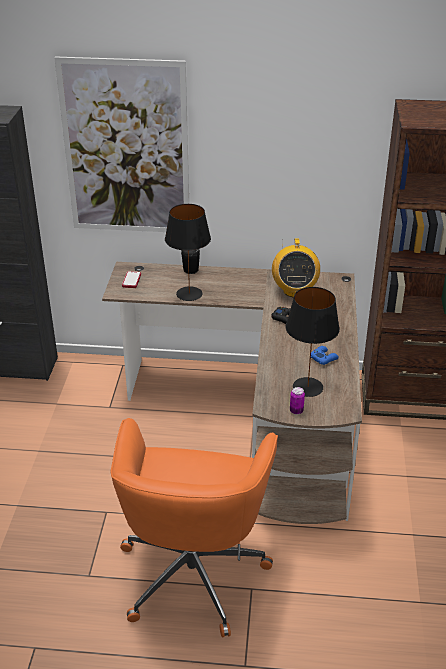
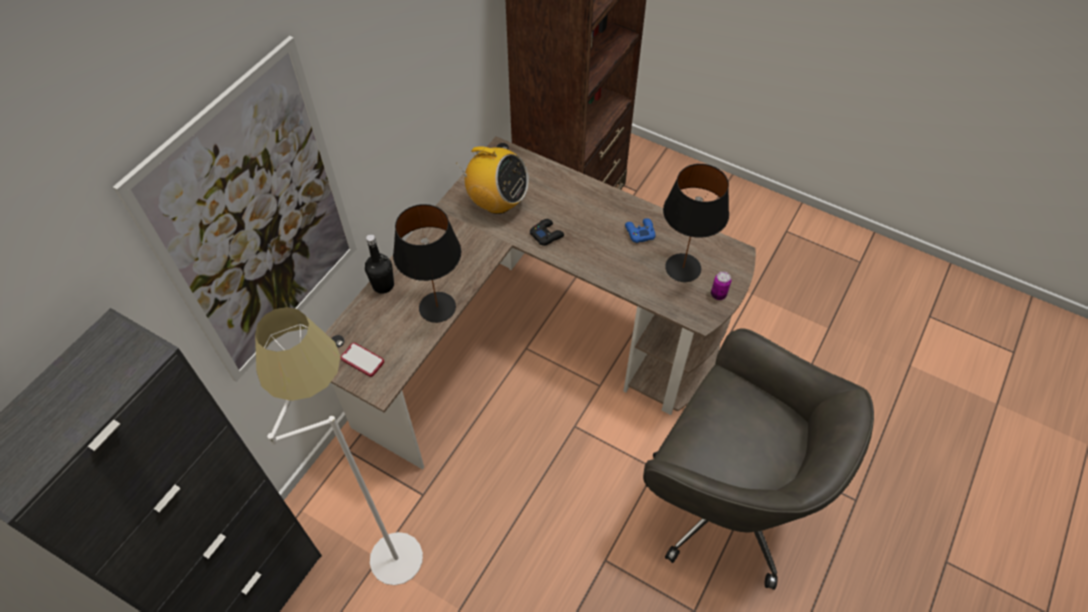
camera: 65 degrees left, 20 degrees up
orange office chair [111,418,278,637] -> grey office chair [643,328,874,590]
none -> white floor lamp [255,307,423,585]

